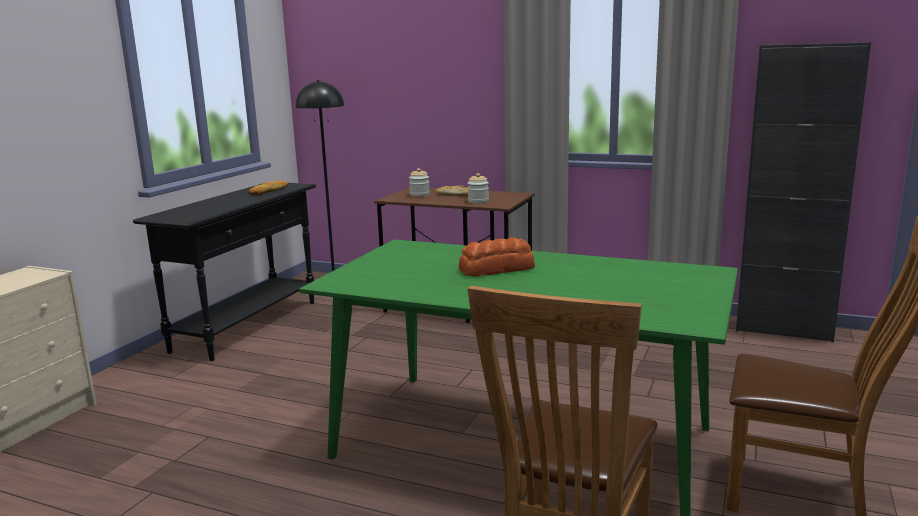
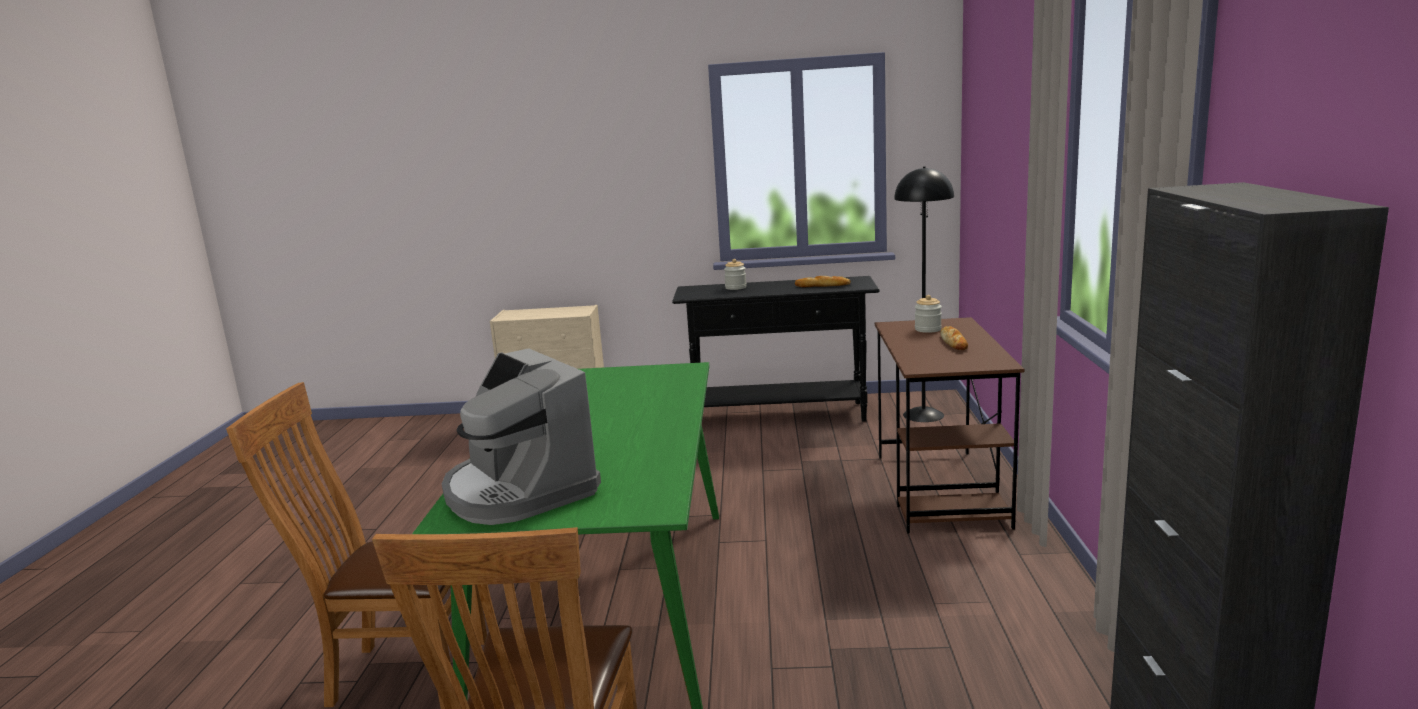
camera: 70 degrees right, 0 degrees up
bread [459,237,535,277] -> none
jar [468,173,489,204] -> jar moved to [724,259,746,290]
none -> coffee machine [442,348,601,525]

